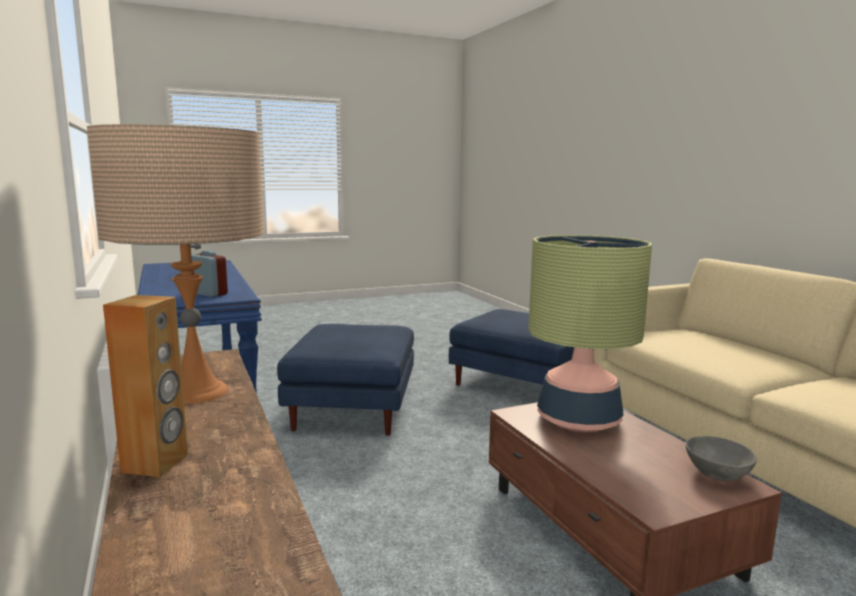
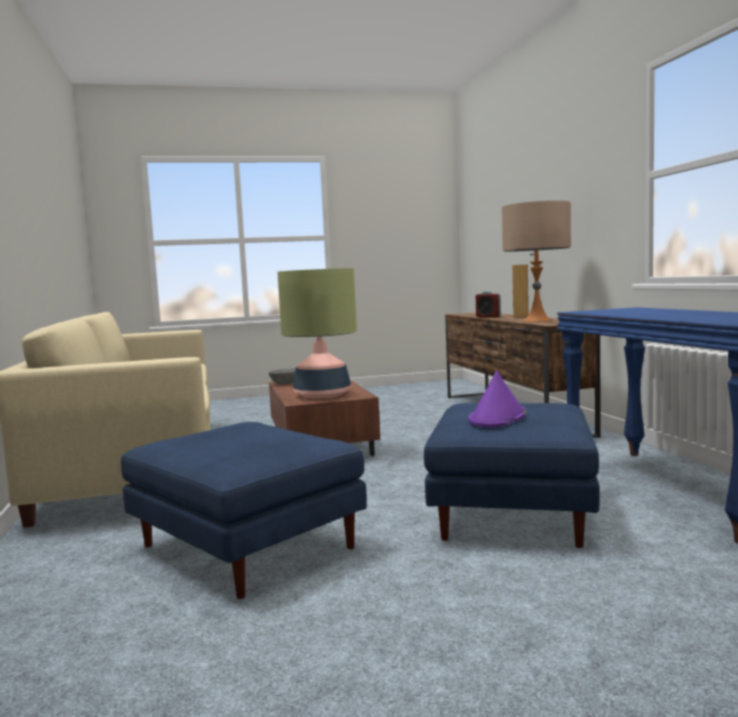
camera: 170 degrees left, 5 degrees down
alarm clock [191,250,228,297] -> alarm clock moved to [476,291,501,317]
none -> purple hat [469,371,526,427]

